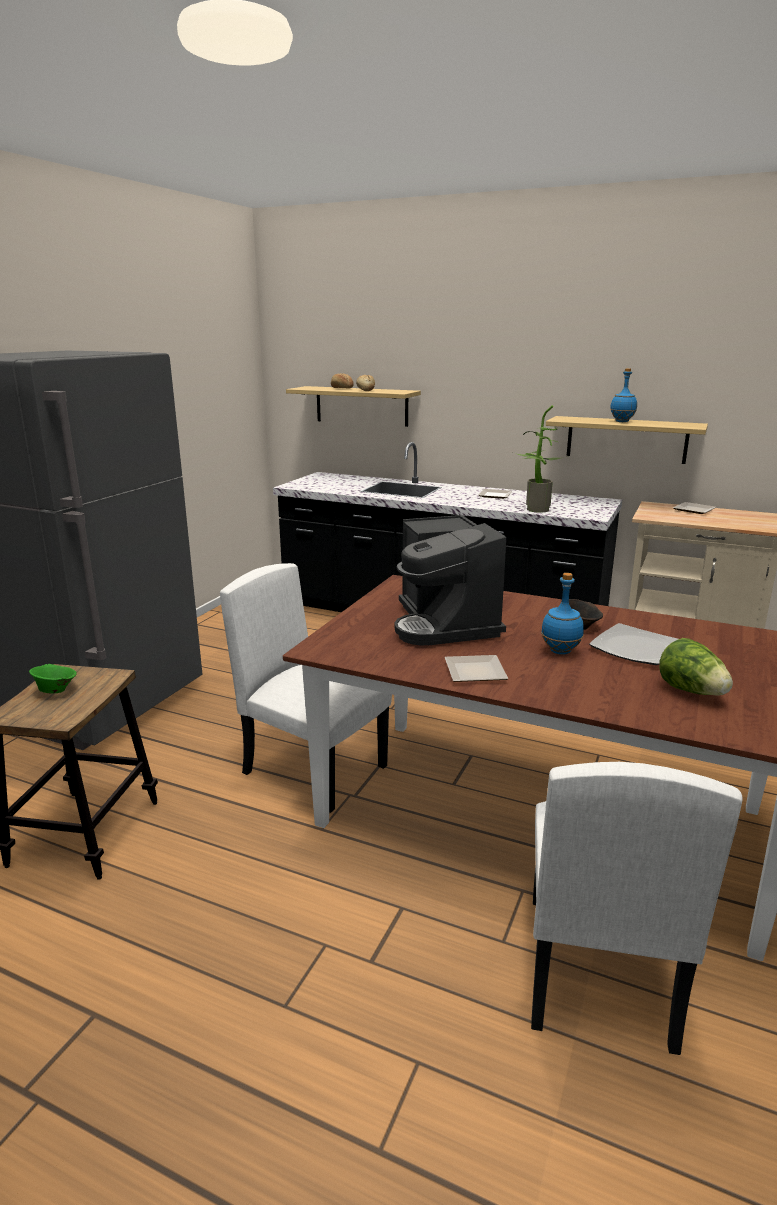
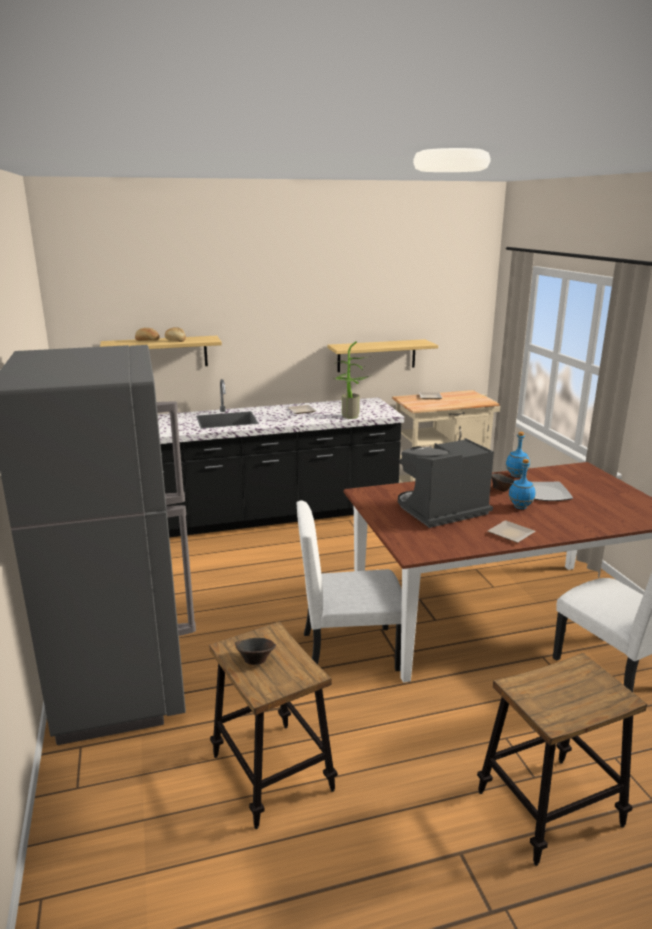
camera: 40 degrees left, 0 degrees up
green bowl [29,664,77,694] -> brown bowl [235,638,276,665]
coffee machine [395,515,506,646] -> coffee machine turned 120 degrees clockwise [398,438,494,528]
blue bottle [610,368,637,422] -> blue bottle moved to [506,432,530,477]
lettuce [659,638,733,696] -> none
none -> stool [477,653,647,866]

